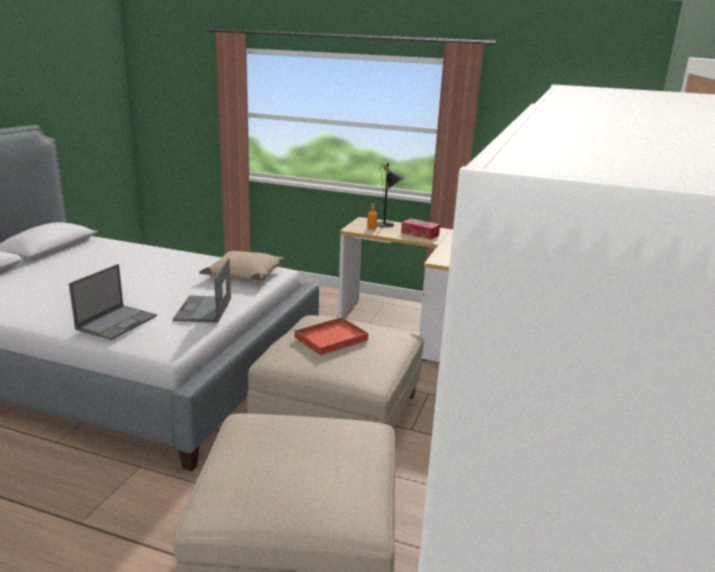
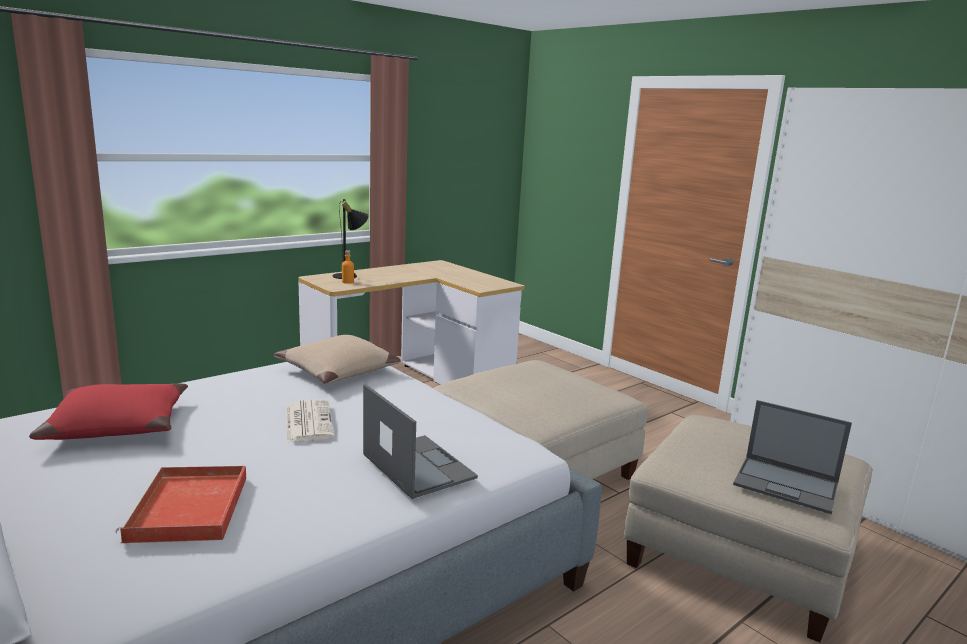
camera: 60 degrees left, 5 degrees down
laptop [173,258,231,323] -> laptop moved to [733,400,852,514]
red tray [294,317,368,355] -> red tray moved to [116,466,246,543]
tissue box [401,218,440,240] -> none
none -> red pillow [29,383,188,440]
none -> newspaper [286,399,334,442]

